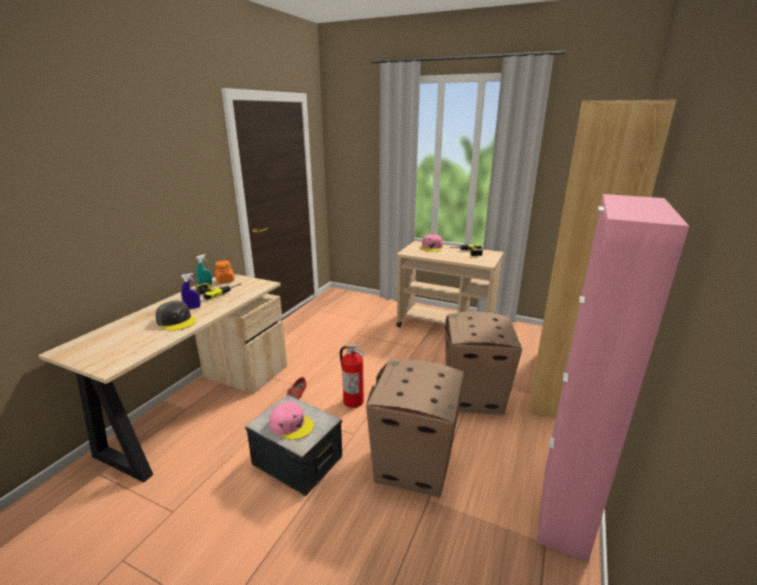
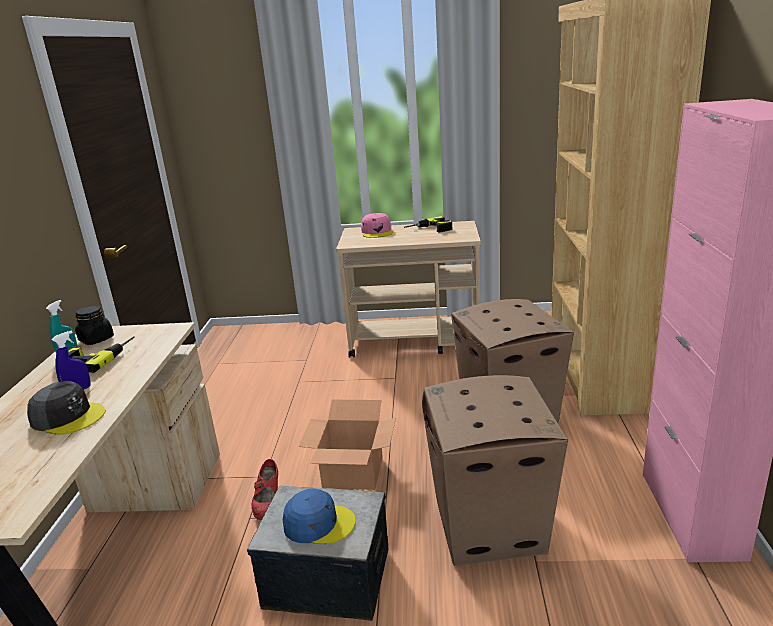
camera: 20 degrees left, 0 degrees up
orange jar [215,261,235,283] -> black jar [75,305,114,345]
pink cap [269,402,314,440] -> blue cap [283,488,356,544]
fire extinguisher [340,345,364,408] -> cardboard box [298,400,396,490]

